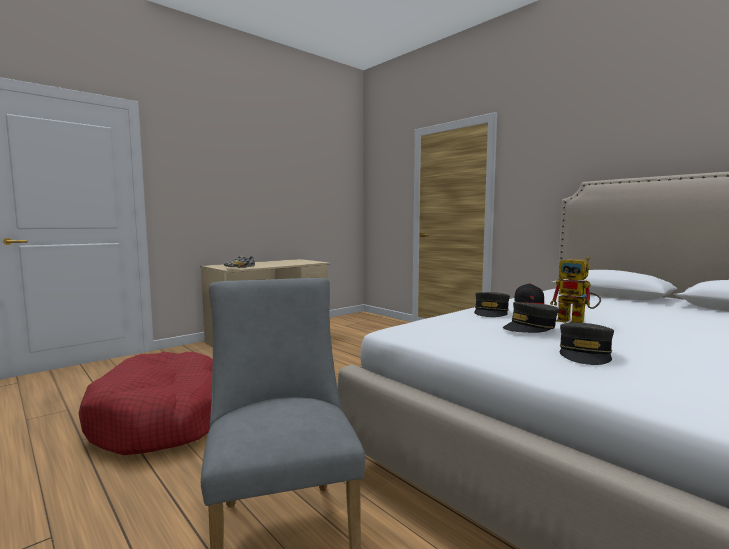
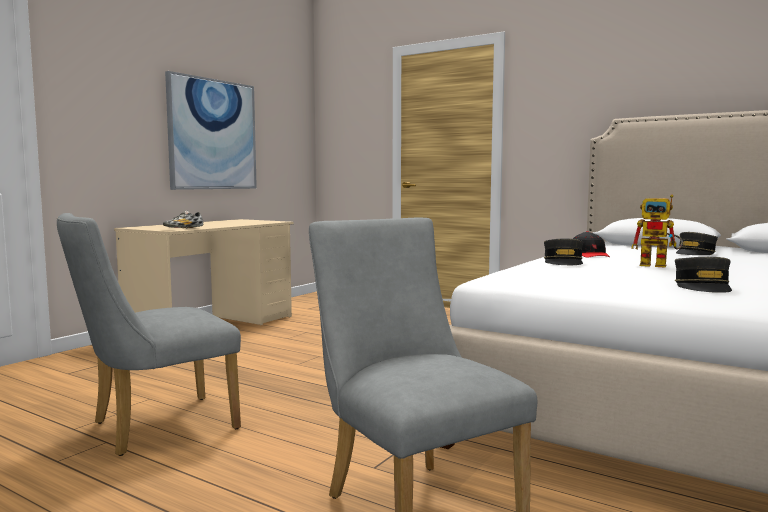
camera: 15 degrees left, 0 degrees up
red dog bed [78,352,213,455] -> grey chair [57,213,241,456]
grey cap [503,302,559,333] -> grey cap moved to [676,232,718,255]
none -> picture [165,71,257,190]

